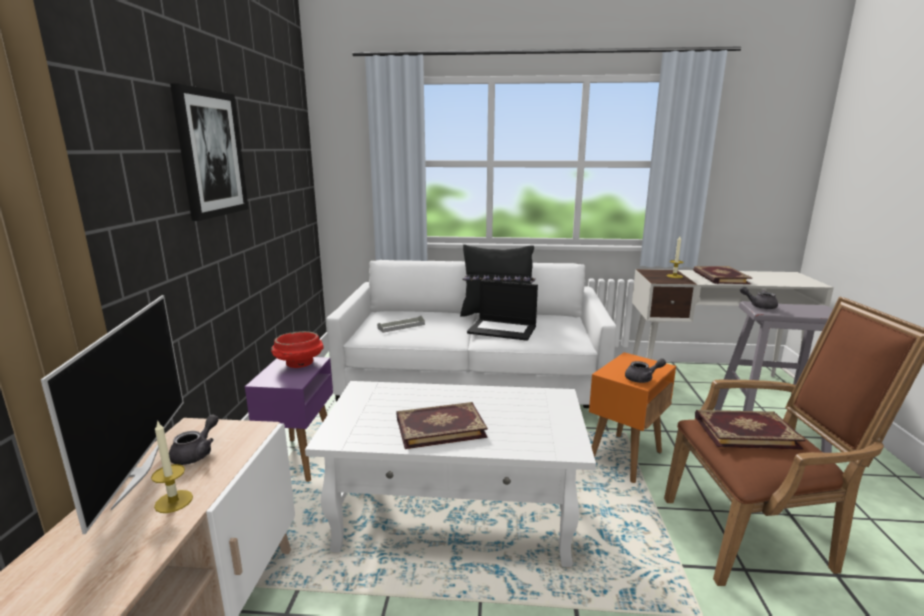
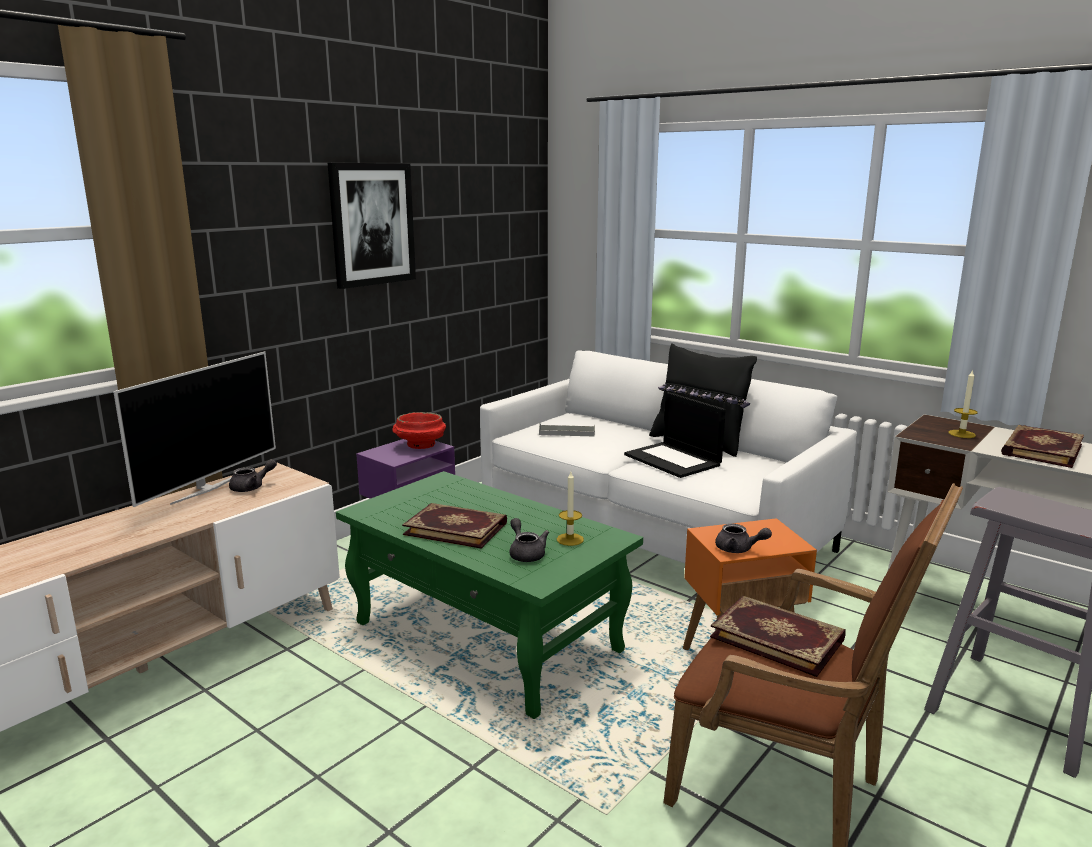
camera: 35 degrees right, 0 degrees up
candle [151,420,193,513] -> candle moved to [557,472,584,546]
white coffee table [305,381,596,567] -> green coffee table [336,471,643,719]
grey teapot [740,286,778,309] -> grey teapot moved to [509,518,549,562]

